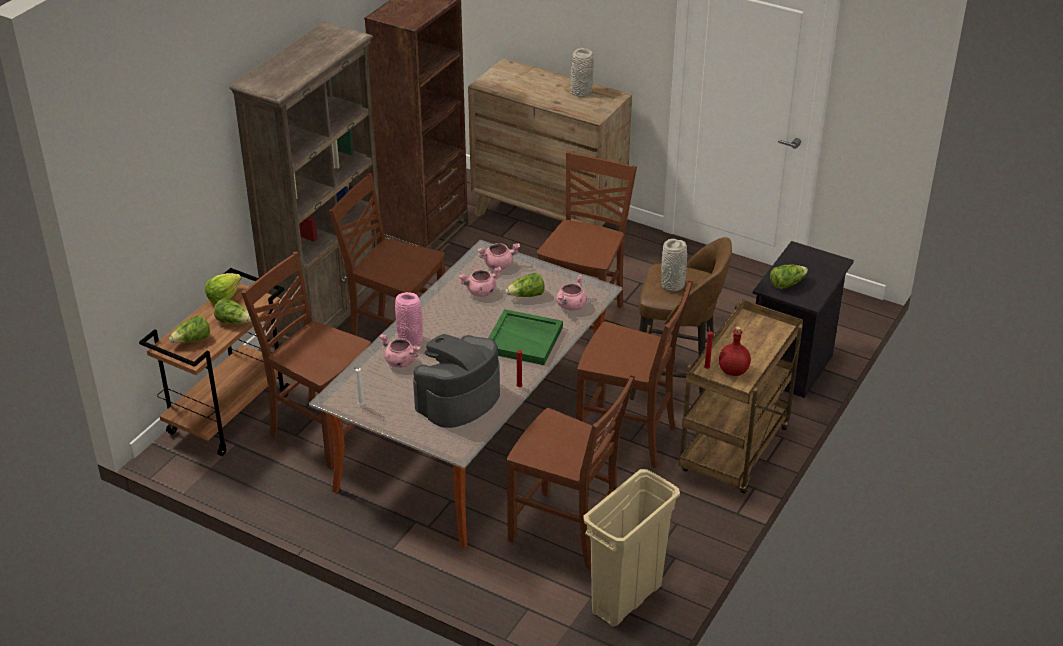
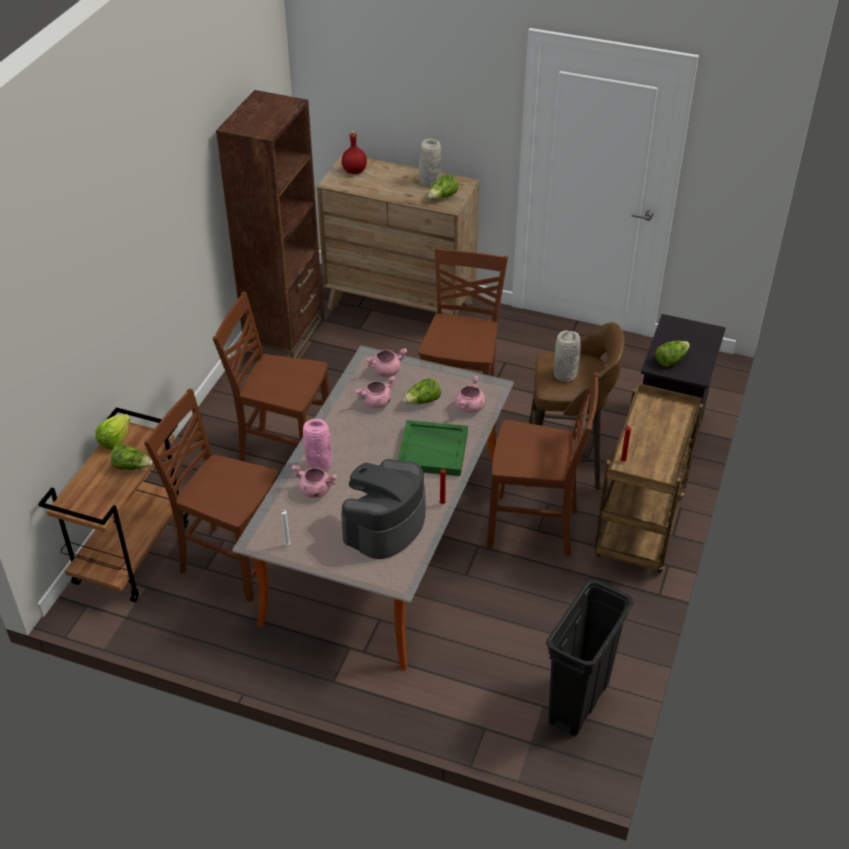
camera: 10 degrees left, 5 degrees up
lettuce [169,315,210,343] -> lettuce moved to [428,175,458,199]
brown bookcase [230,22,380,348] -> none
brown chair [507,373,636,570] -> none
beige trash can [583,469,680,627] -> black trash can [546,580,634,736]
red bottle [719,326,751,376] -> red bottle moved to [342,131,367,174]

